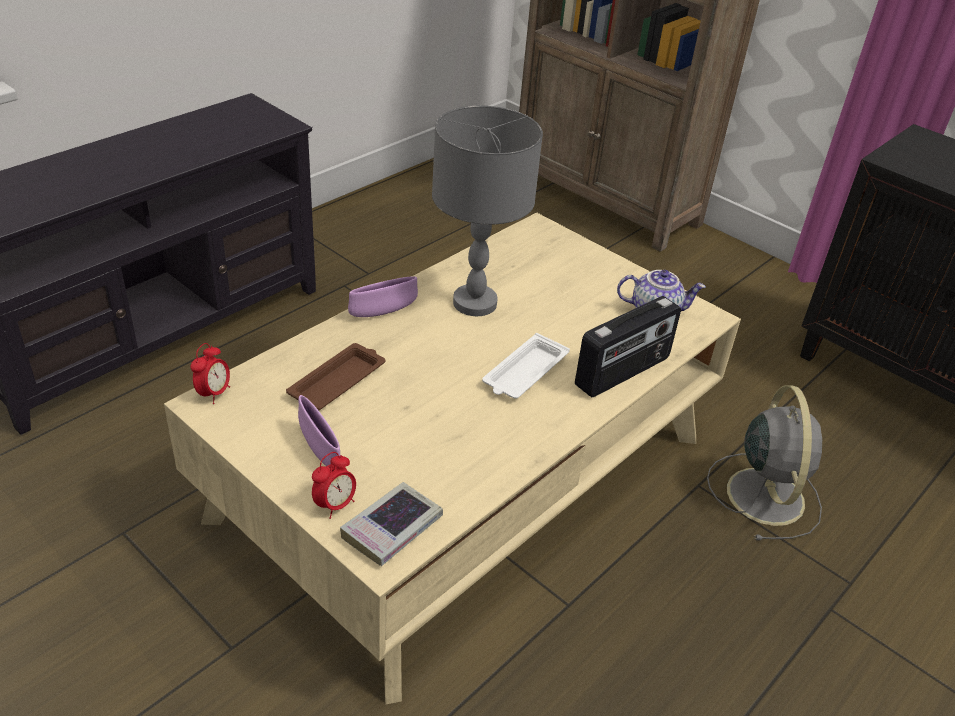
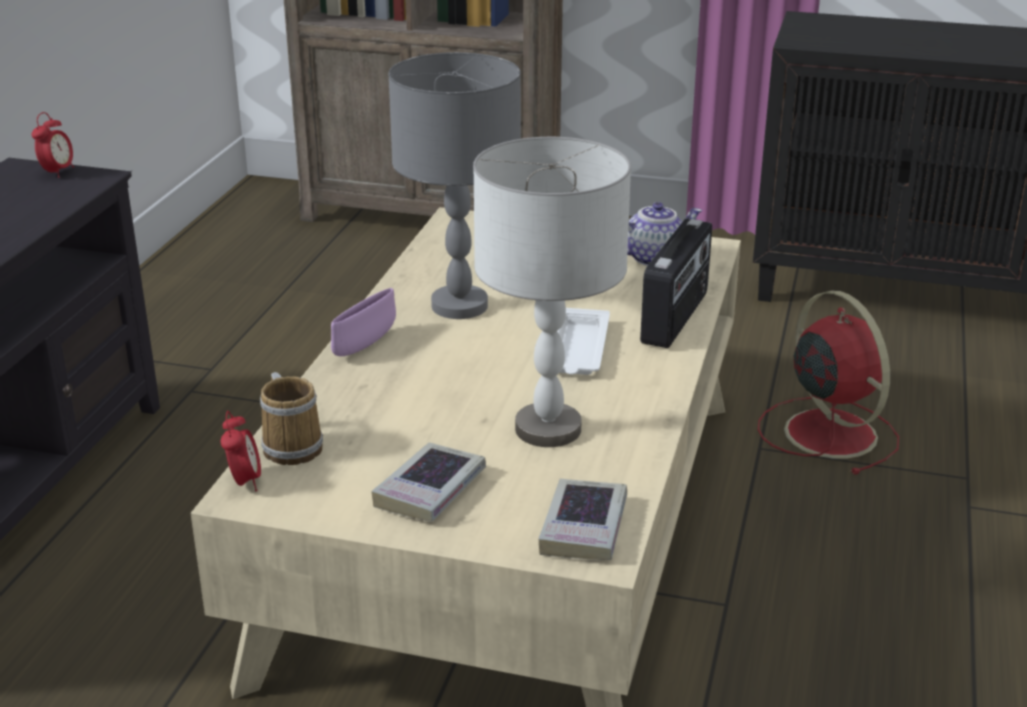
camera: 25 degrees left, 10 degrees down
brown tray [286,343,385,411] -> none
purple bowl [298,395,340,466] -> book [371,443,486,522]
alarm clock [312,452,356,519] -> alarm clock moved to [32,112,74,178]
grey fan [707,385,823,541] -> red fan [758,290,899,475]
none -> mug [260,372,323,465]
none -> grey table lamp [473,137,631,447]

